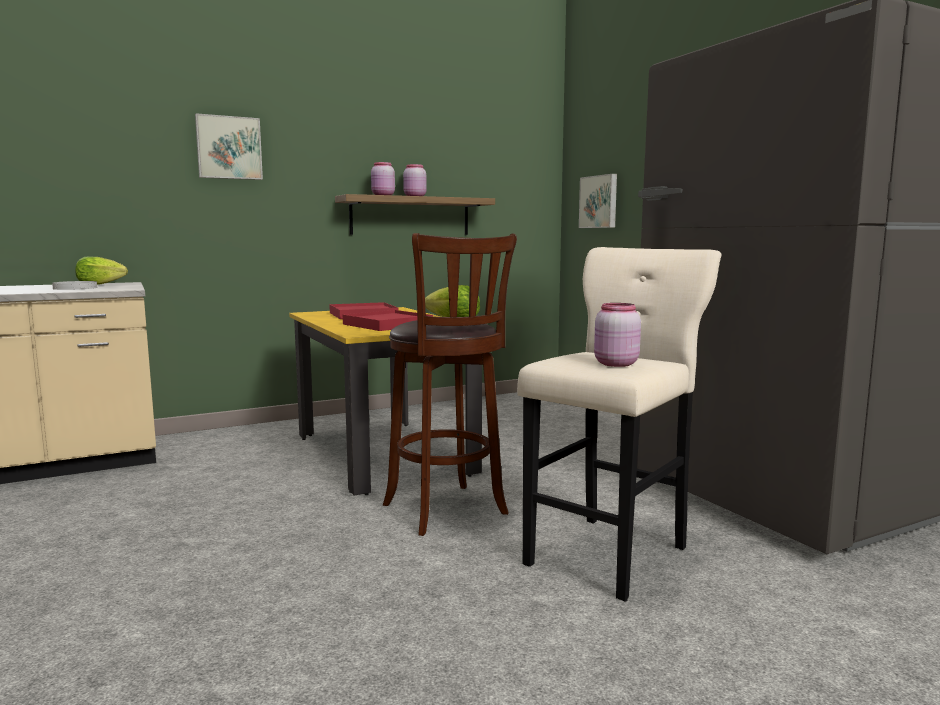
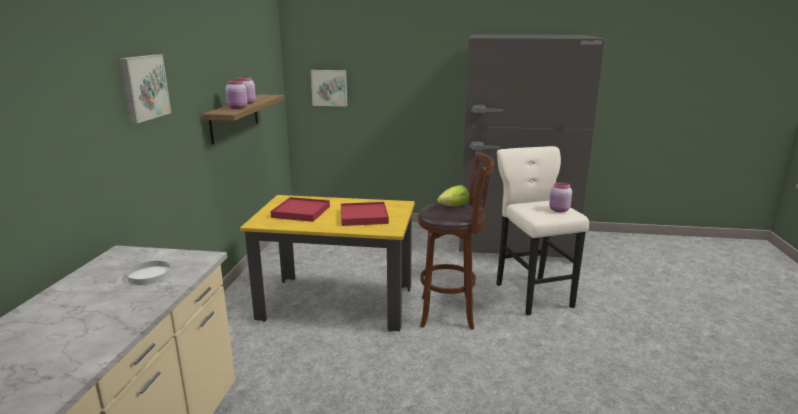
camera: 55 degrees left, 10 degrees up
lettuce [75,256,128,284] -> none

